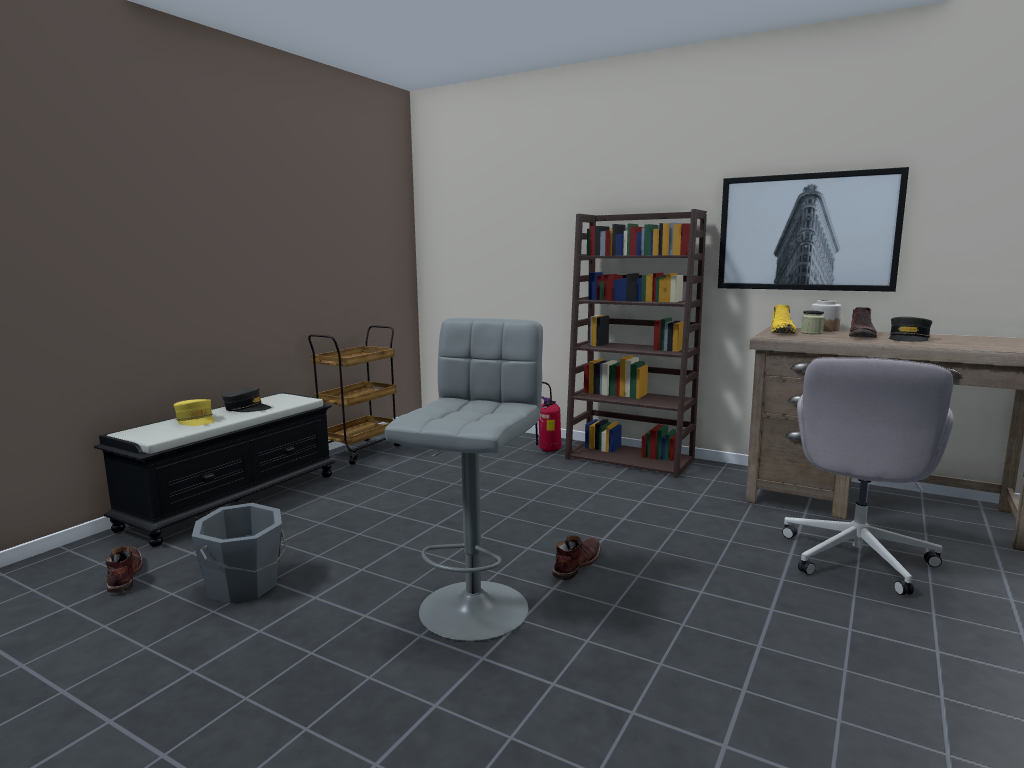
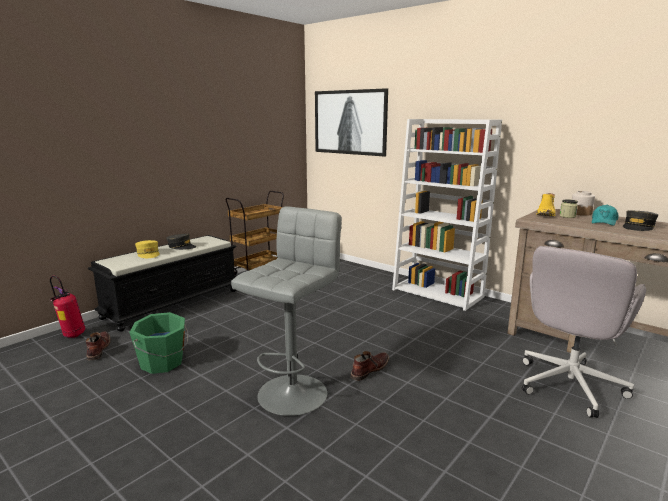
camera: 10 degrees right, 5 degrees up
grey bucket [192,503,286,603] -> green bucket [129,312,188,374]
fire extinguisher [535,382,562,452] -> fire extinguisher moved to [50,276,85,338]
brown bookcase [565,209,707,478] -> white bookcase [392,119,502,311]
picture [718,167,909,292] -> picture moved to [315,88,388,156]
brown boot [849,307,877,338] -> turquoise cap [592,205,618,226]

